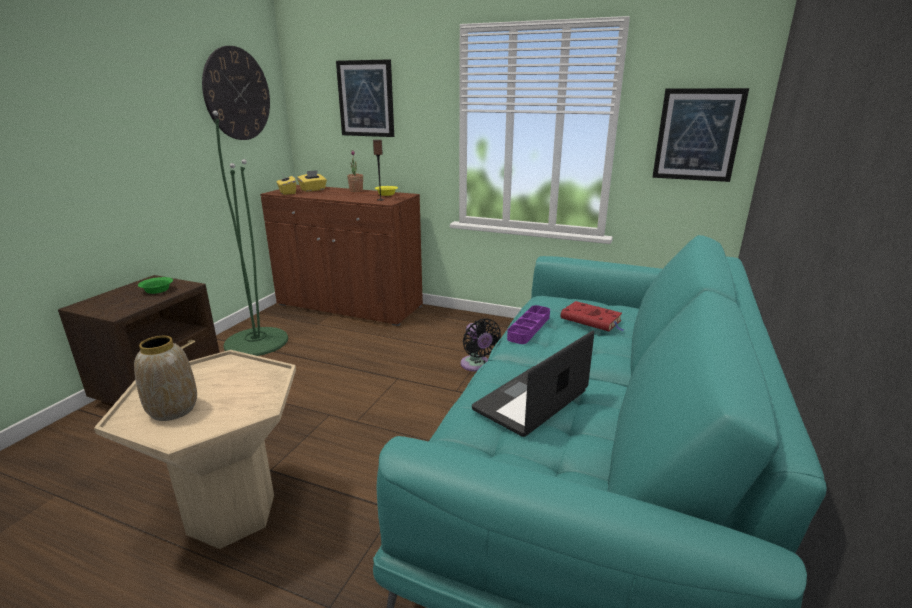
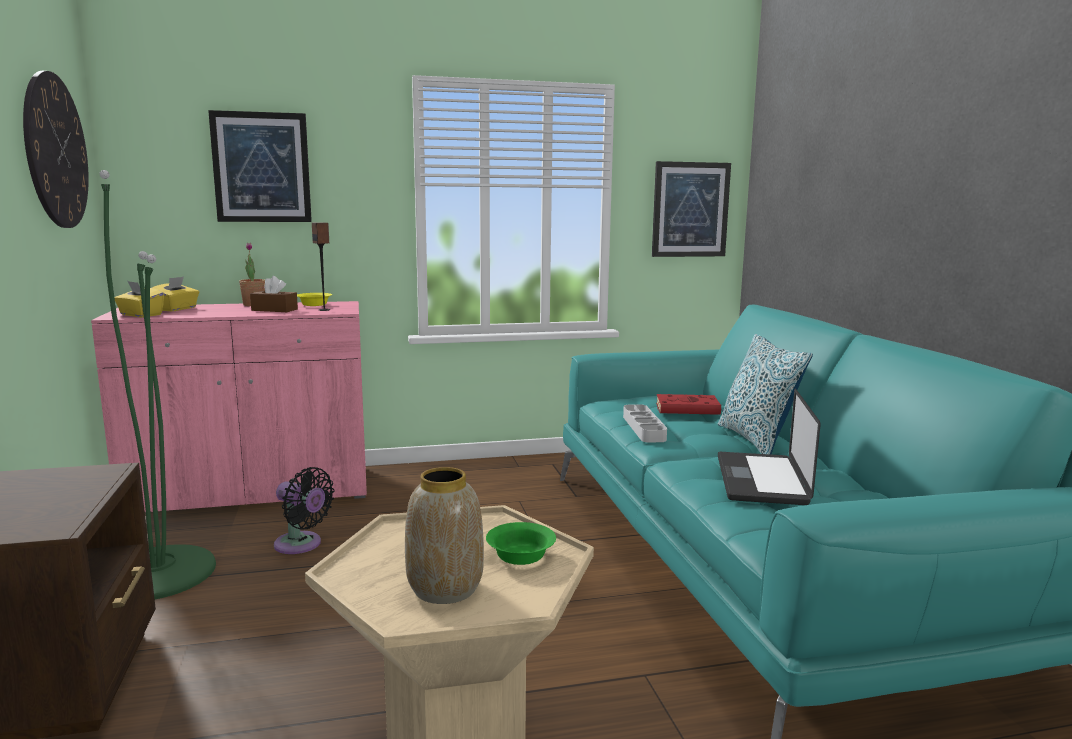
camera: 35 degrees left, 10 degrees down
green bowl [138,277,173,294] -> green bowl moved to [486,522,556,565]
brown cabinet [260,185,423,326] -> pink cabinet [91,301,367,512]
black fan [461,318,501,372] -> black fan moved to [274,467,335,554]
purple tray [507,305,550,344] -> grey tray [623,404,667,443]
none -> brown tissue box [250,276,298,312]
none -> pillow [718,334,813,454]

